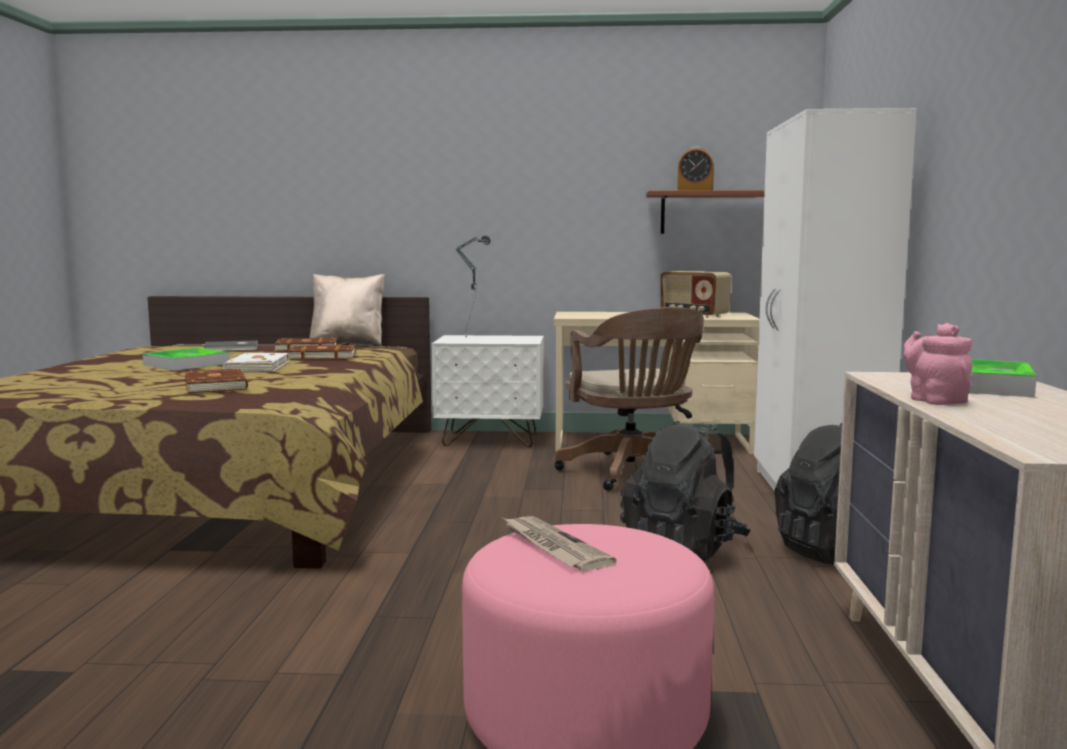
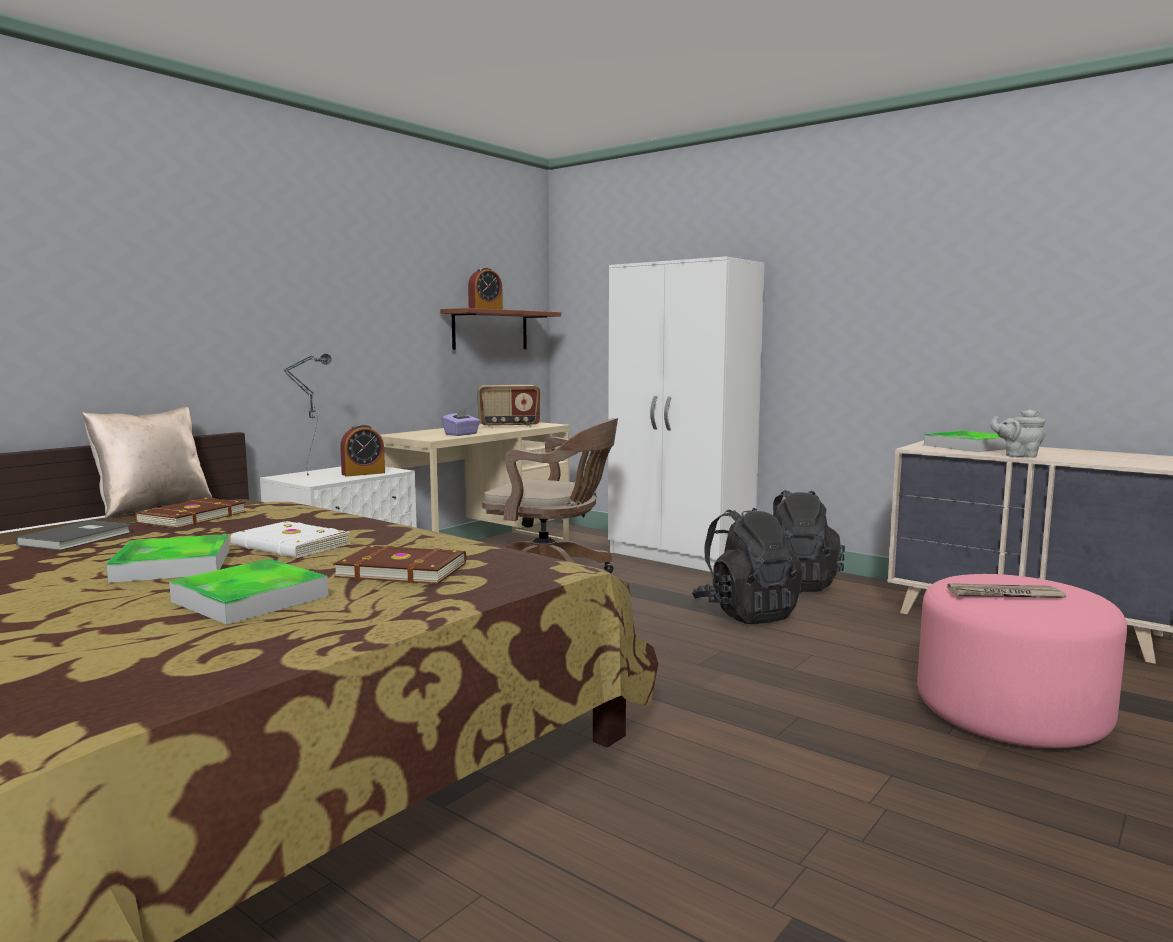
camera: 55 degrees left, 0 degrees up
brown book [287,344,356,360] -> none
pink teapot [904,323,972,405] -> grey teapot [990,409,1046,458]
none -> tray [169,559,329,625]
none -> alarm clock [340,424,385,477]
none -> purple tissue box [442,408,480,436]

